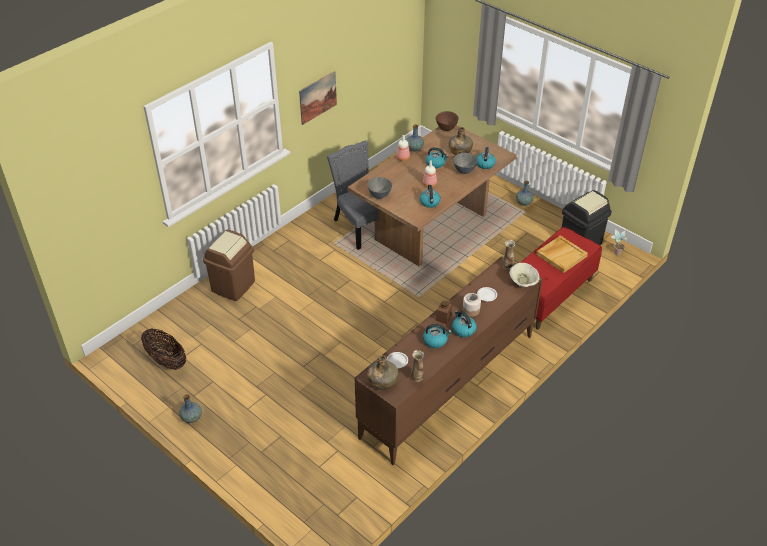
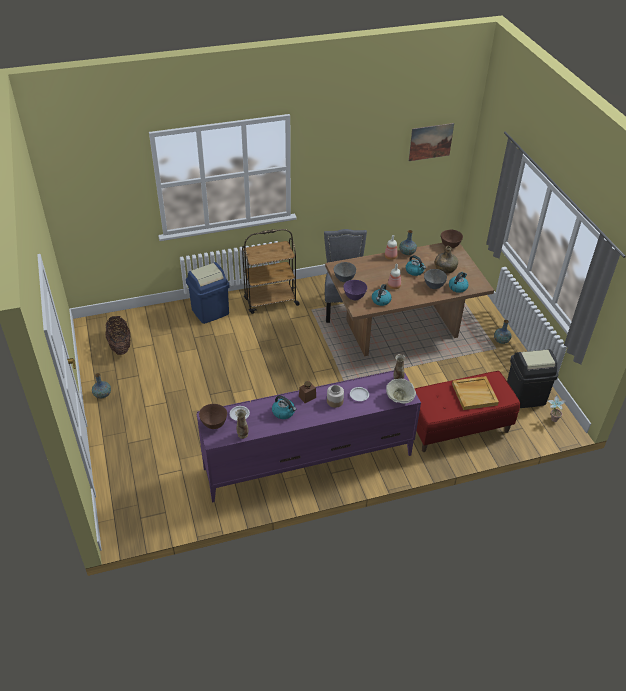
camera: 30 degrees right, 0 degrees up
brown trash can [203,229,255,301] -> blue trash can [186,262,230,324]
picture [299,71,337,125] -> picture moved to [409,123,454,161]
brown cabinet [355,256,543,465] -> purple cabinet [197,370,421,503]
green bottle [367,355,399,390] -> brown bowl [199,404,227,429]
kettle [452,311,476,337] -> none
none -> brown cart [242,229,299,314]
none -> purple bowl [343,280,367,300]

